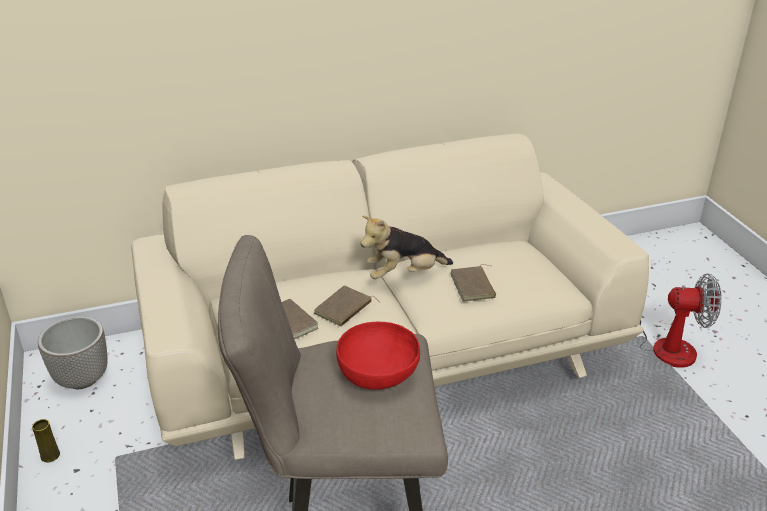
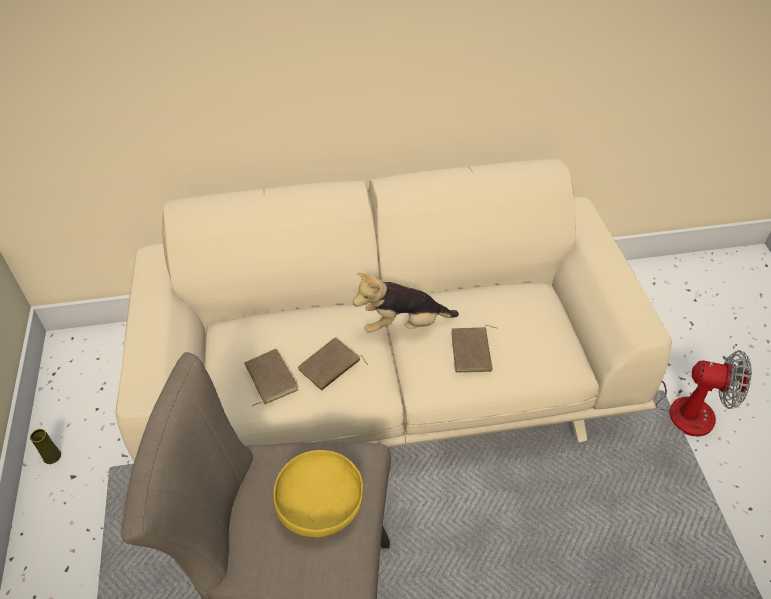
camera: 10 degrees right, 15 degrees up
planter [38,316,108,389] -> none
red bowl [336,322,420,390] -> yellow bowl [273,450,363,537]

